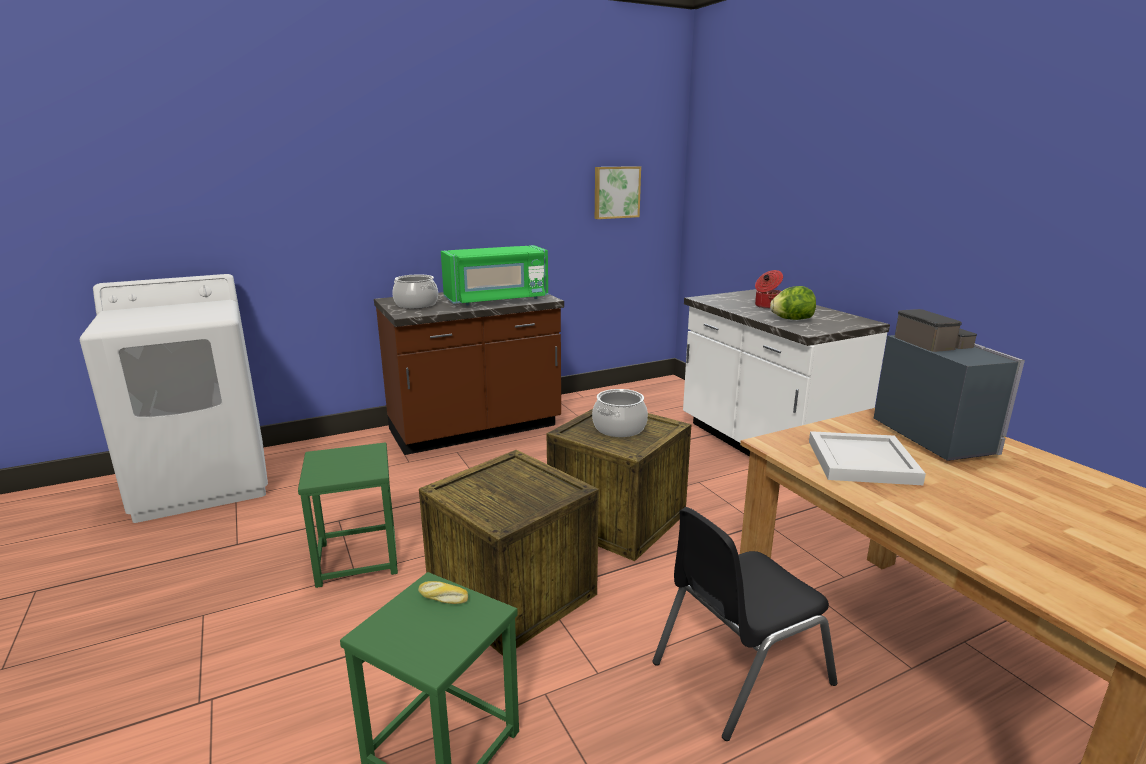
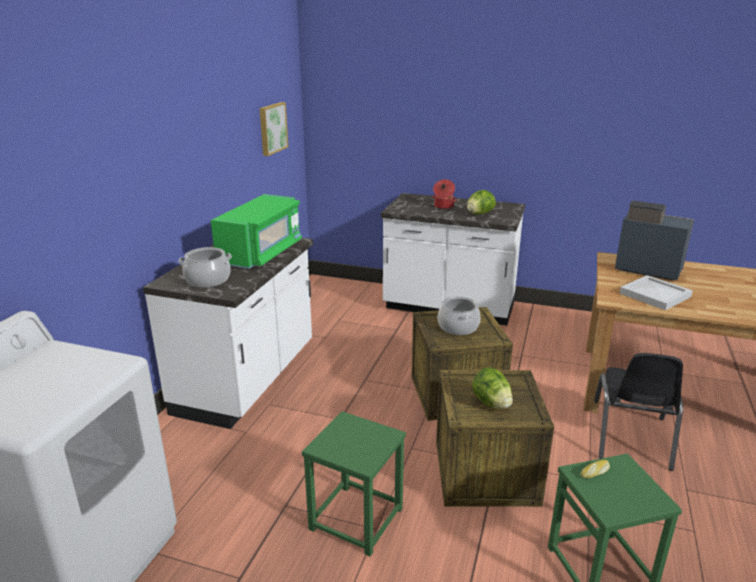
camera: 45 degrees left, 5 degrees up
brown counter [374,292,564,455] -> white counter [143,238,313,429]
none -> lettuce [472,367,513,409]

